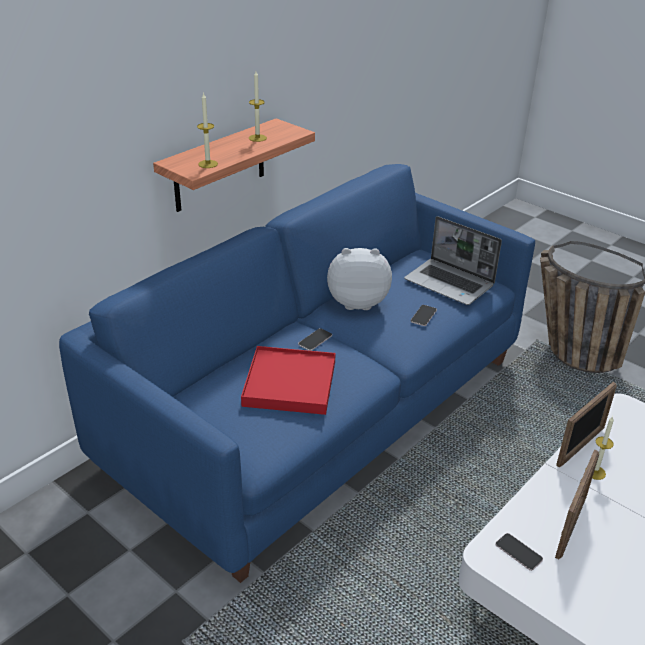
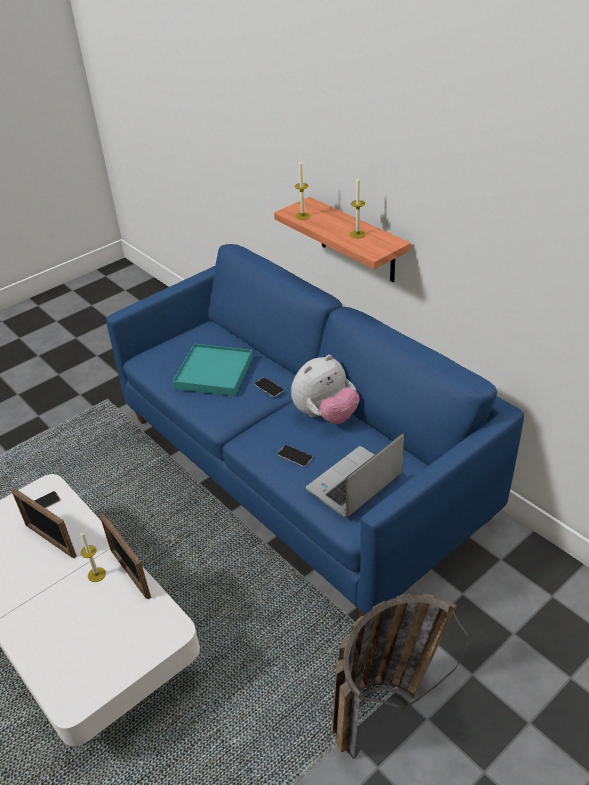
camera: 100 degrees right, 5 degrees up
red tray [241,346,336,415] -> turquoise tray [173,344,253,396]
plush toy [327,248,392,310] -> plush toy turned 45 degrees clockwise [291,355,360,424]

